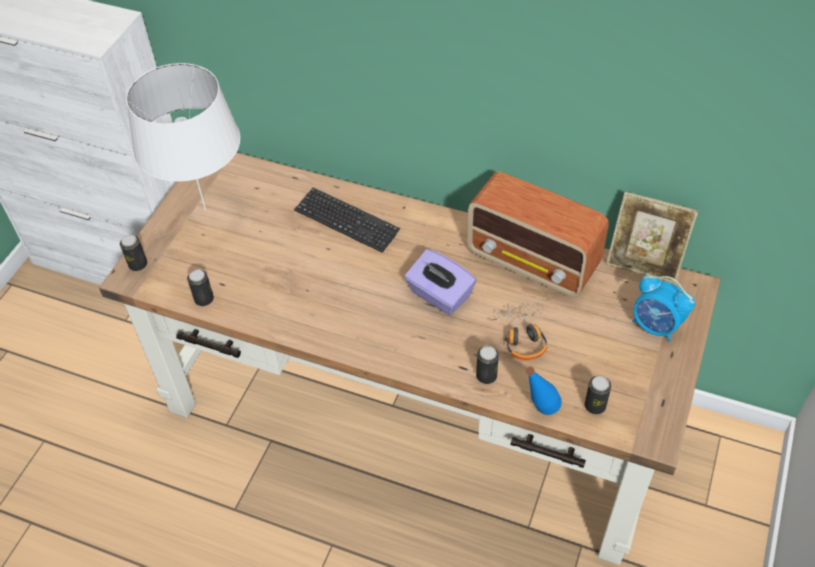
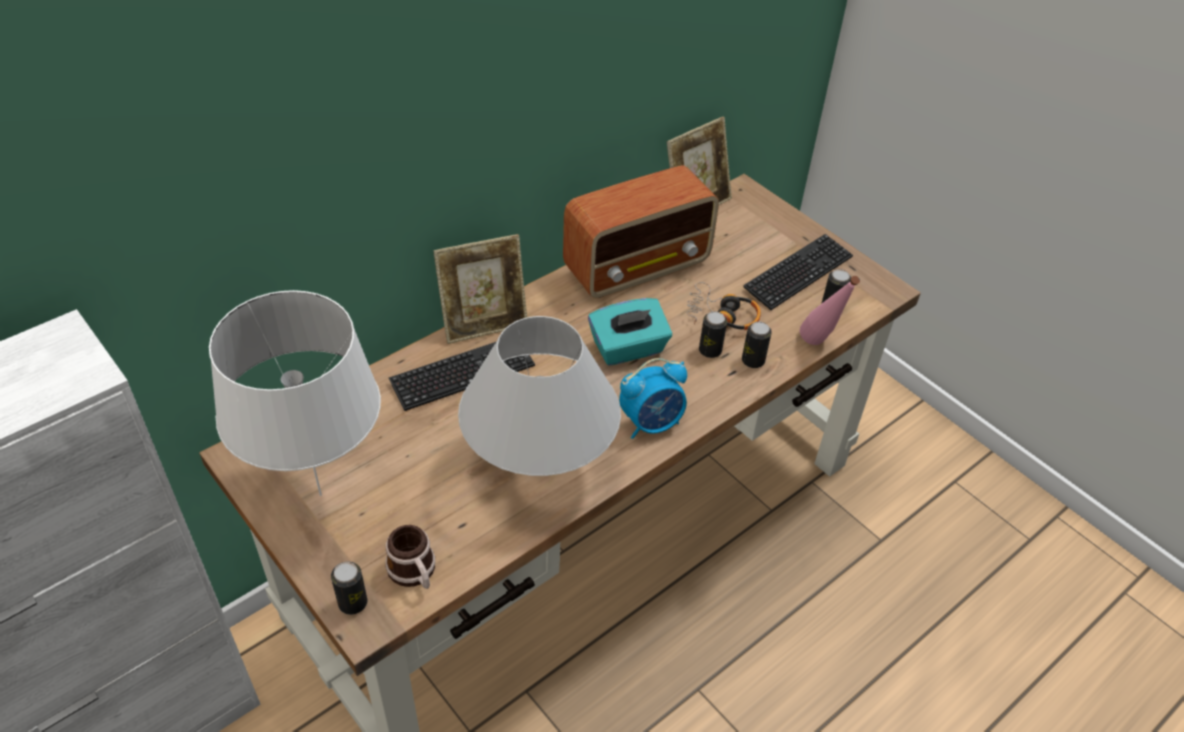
camera: 65 degrees left, 5 degrees down
can [187,269,214,306] -> can moved to [699,311,727,358]
purple tissue box [405,249,476,315] -> turquoise tissue box [588,298,672,365]
blue bottle [526,367,562,415] -> pink bottle [800,276,860,345]
alarm clock [632,275,695,342] -> alarm clock moved to [619,358,687,439]
none -> mug [385,525,435,589]
none -> picture frame [433,234,527,344]
none -> white table lamp [458,316,621,476]
none -> keyboard [743,234,853,310]

